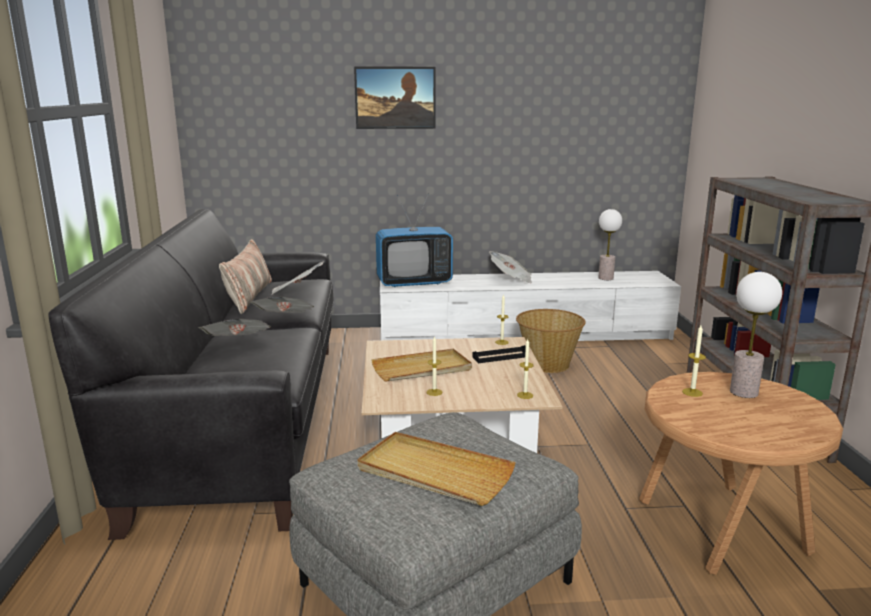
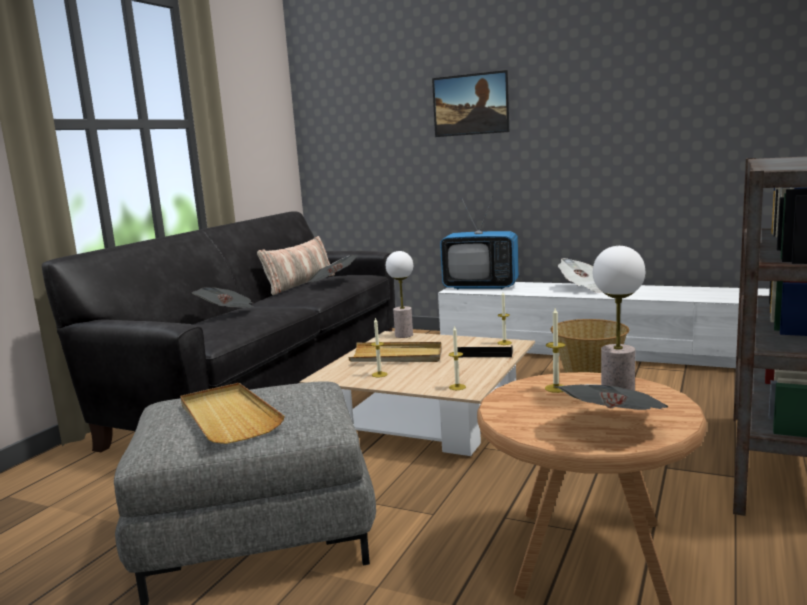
camera: 30 degrees right, 5 degrees down
newspaper [249,297,314,313] -> newspaper moved to [553,384,669,410]
table lamp [598,209,622,280] -> table lamp moved to [386,251,413,338]

